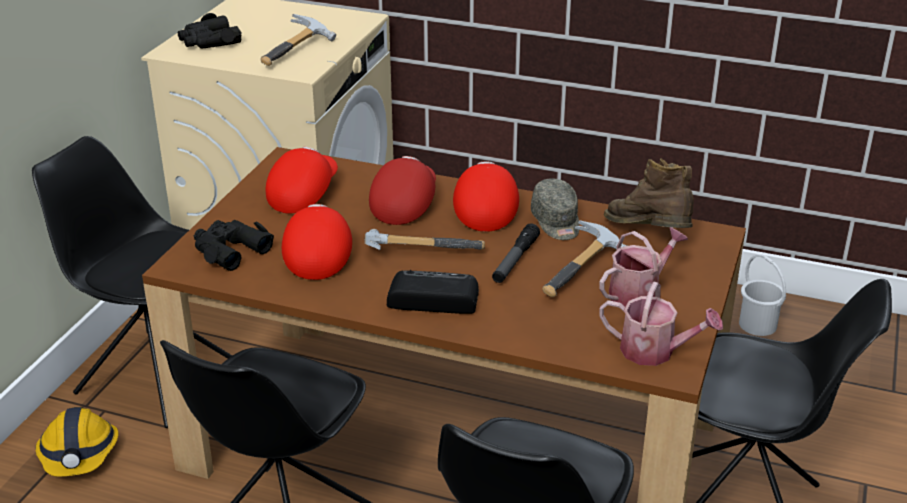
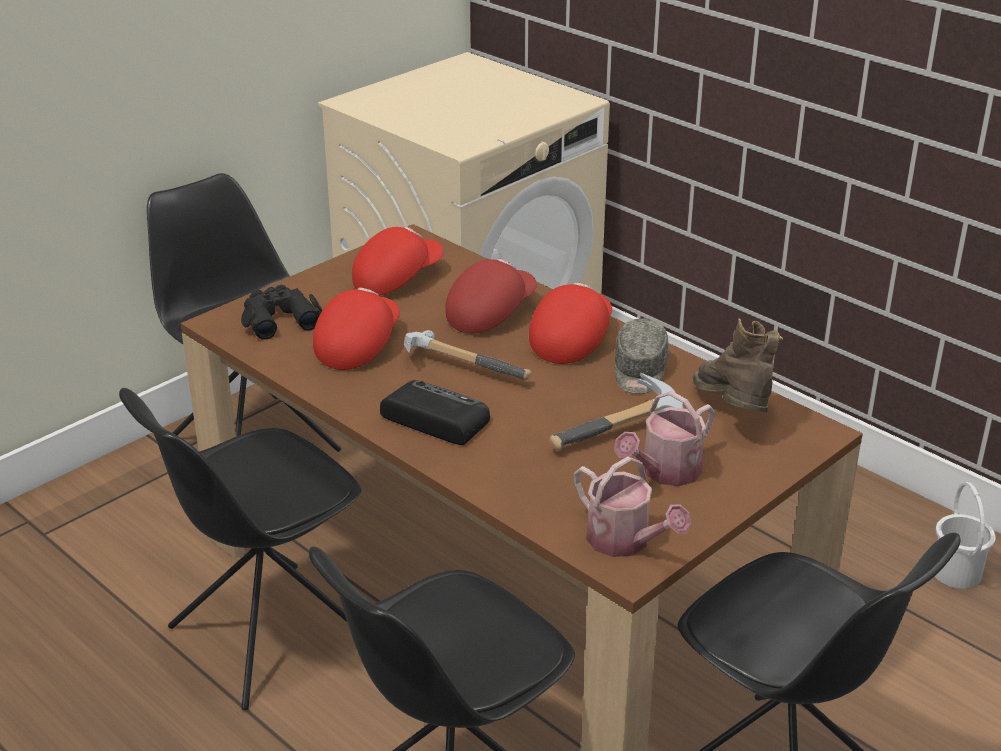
camera: 25 degrees right, 0 degrees up
hard hat [35,407,118,477] -> none
black binoculars [178,13,242,48] -> none
hammer [260,14,336,66] -> none
flashlight [492,223,540,283] -> none
watering can [599,227,688,306] -> watering can turned 150 degrees clockwise [614,391,715,486]

